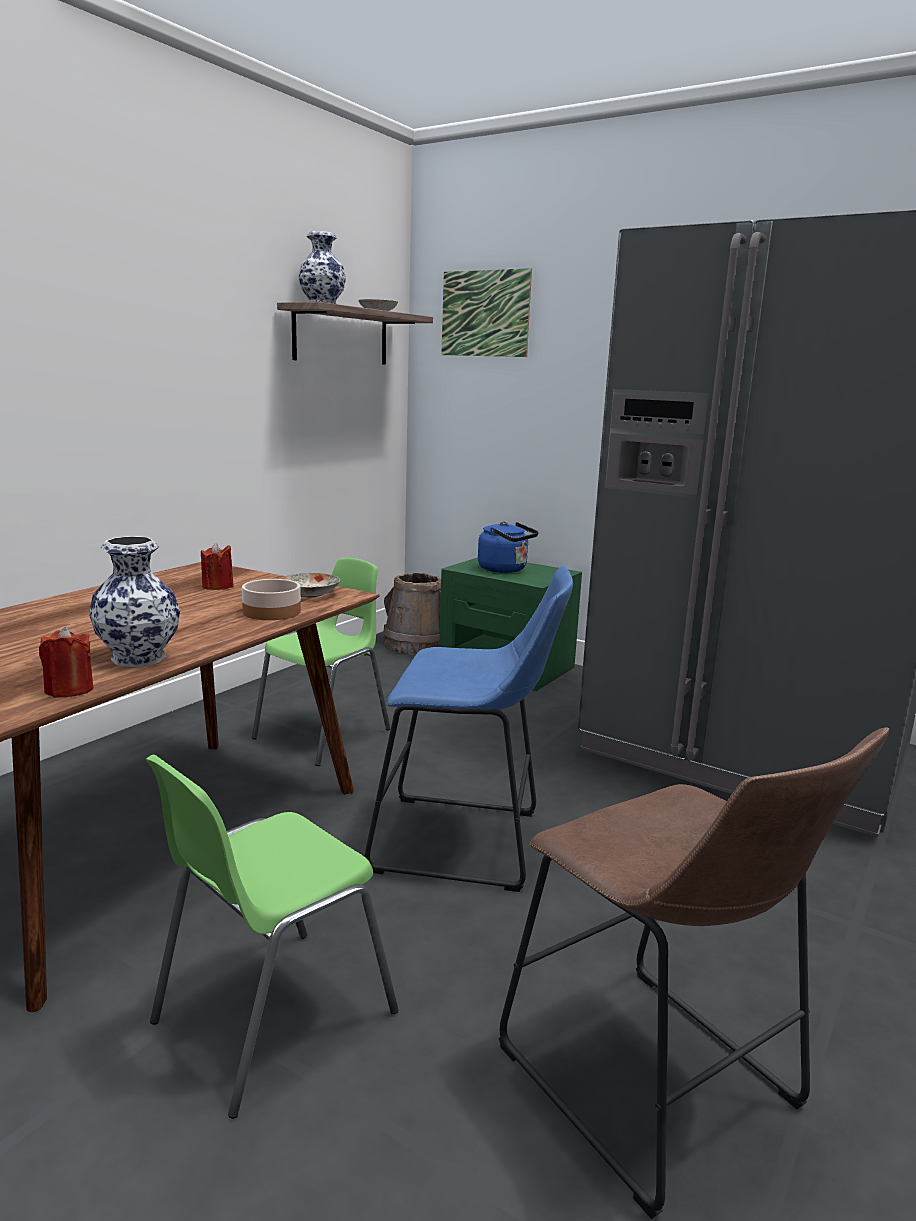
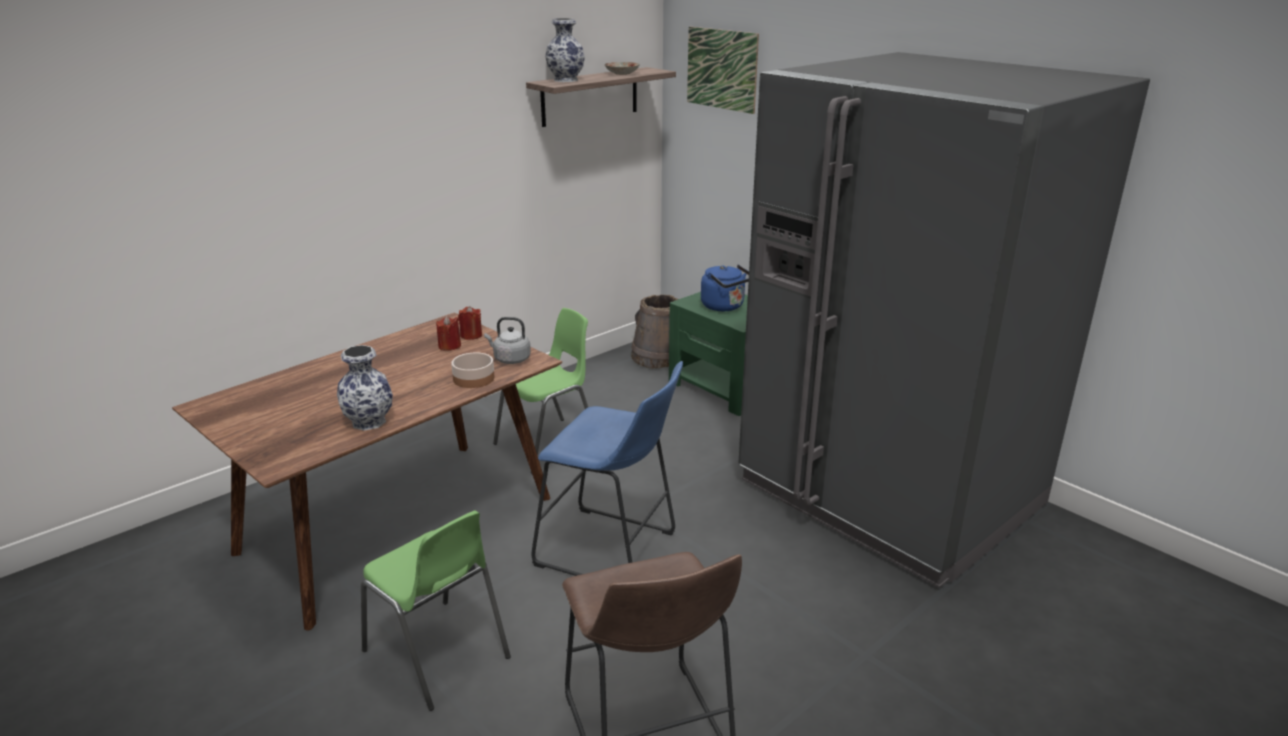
camera: 15 degrees right, 10 degrees up
red candle [39,627,93,698] -> red candle moved to [458,306,482,340]
green chair [146,755,399,1119] -> green chair turned 105 degrees counterclockwise [361,511,511,711]
plate [280,573,340,598] -> grey kettle [484,317,531,364]

